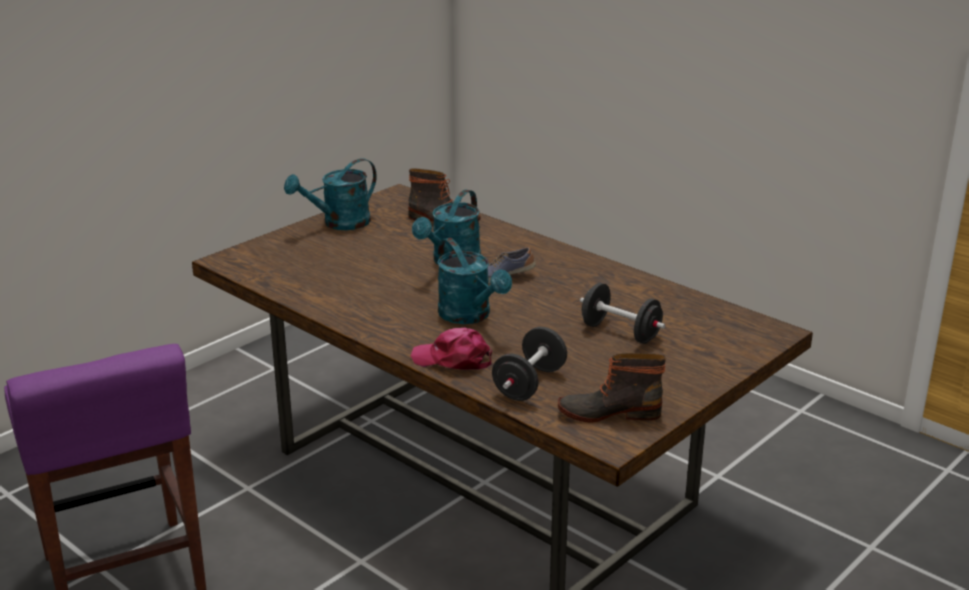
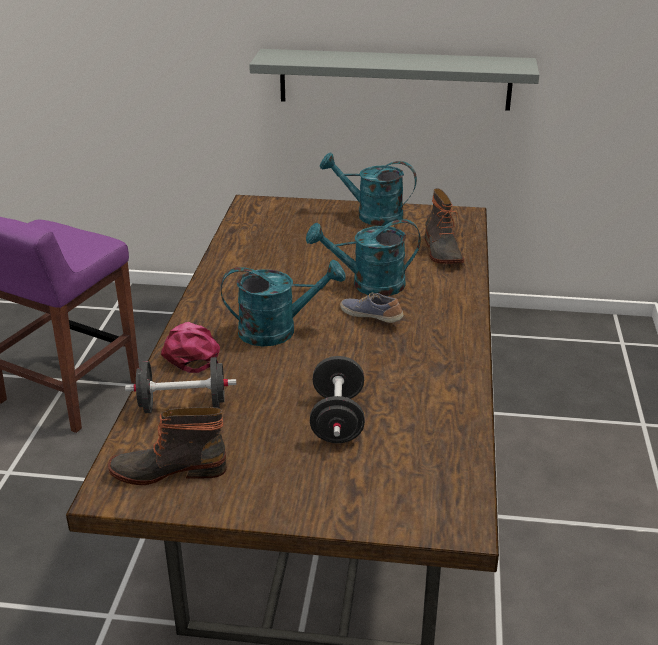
camera: 55 degrees right, 5 degrees up
turquoise watering can [437,238,512,324] -> turquoise watering can turned 120 degrees counterclockwise [221,260,346,347]
boot [558,353,666,423] -> boot turned 60 degrees counterclockwise [108,407,227,485]
none -> grey shelf [249,49,539,111]

